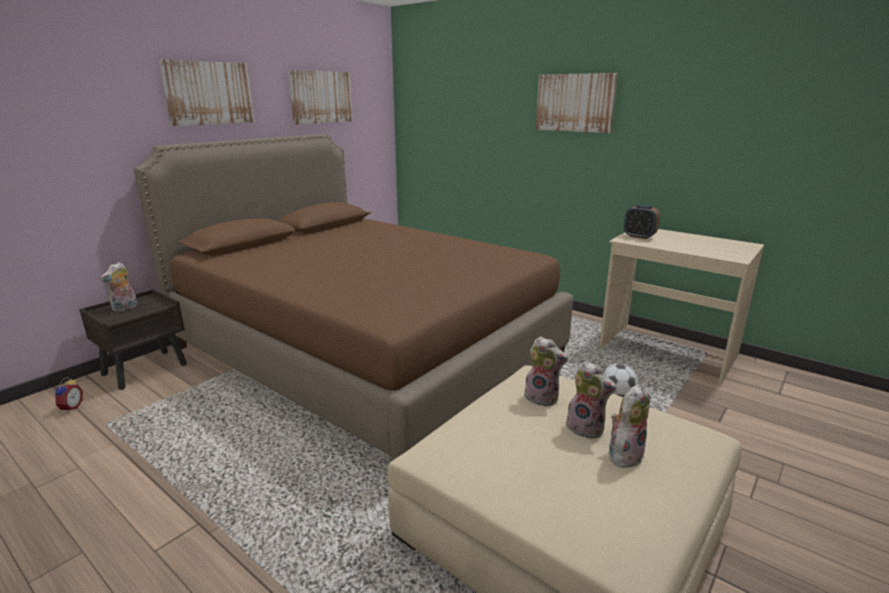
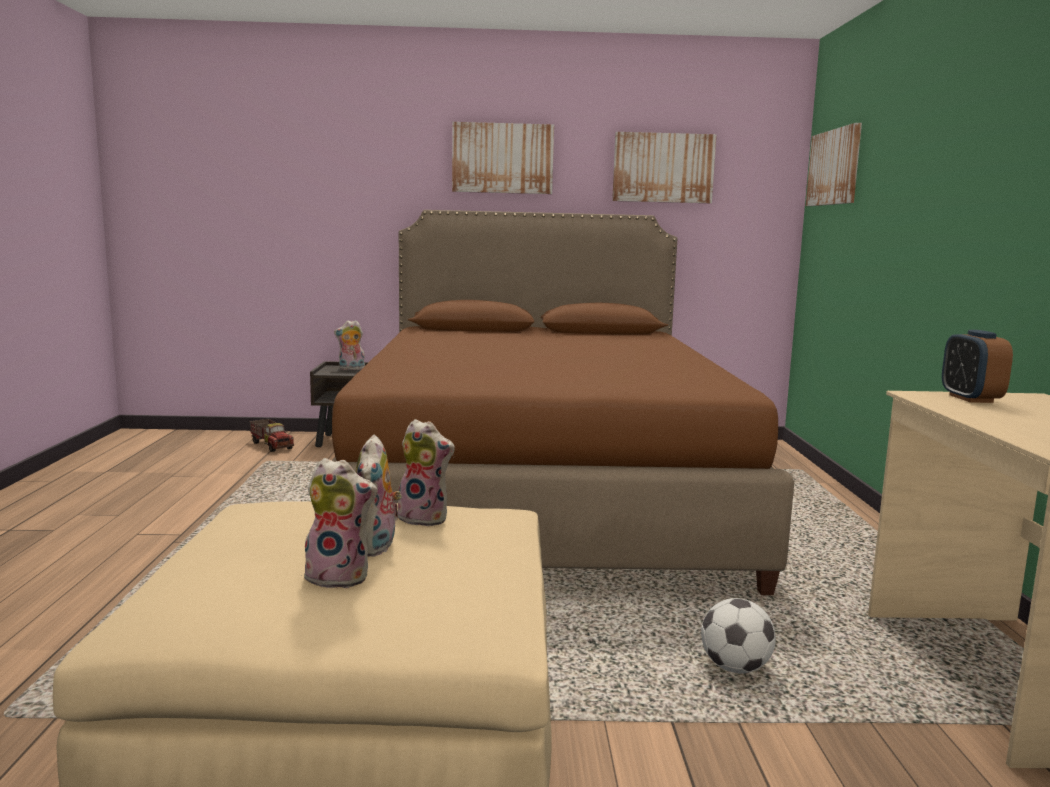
camera: 50 degrees right, 10 degrees down
alarm clock [55,377,83,413] -> toy truck [249,419,294,452]
plush toy [524,336,568,407] -> plush toy turned 60 degrees counterclockwise [398,419,455,527]
picture [536,73,618,133] -> picture moved to [806,123,862,206]

